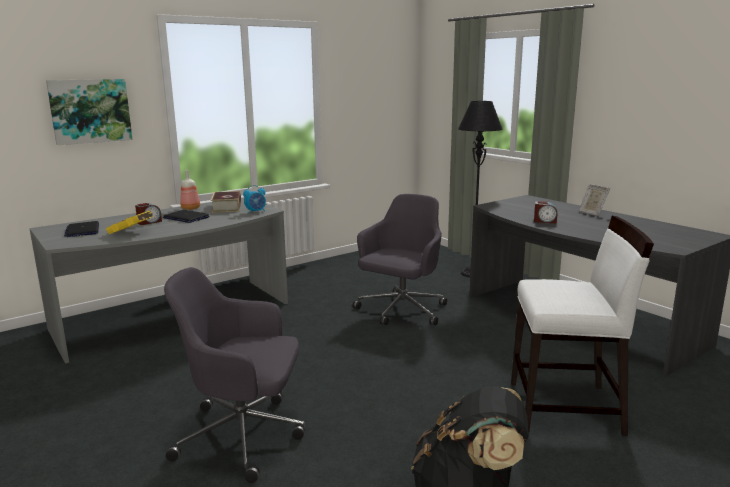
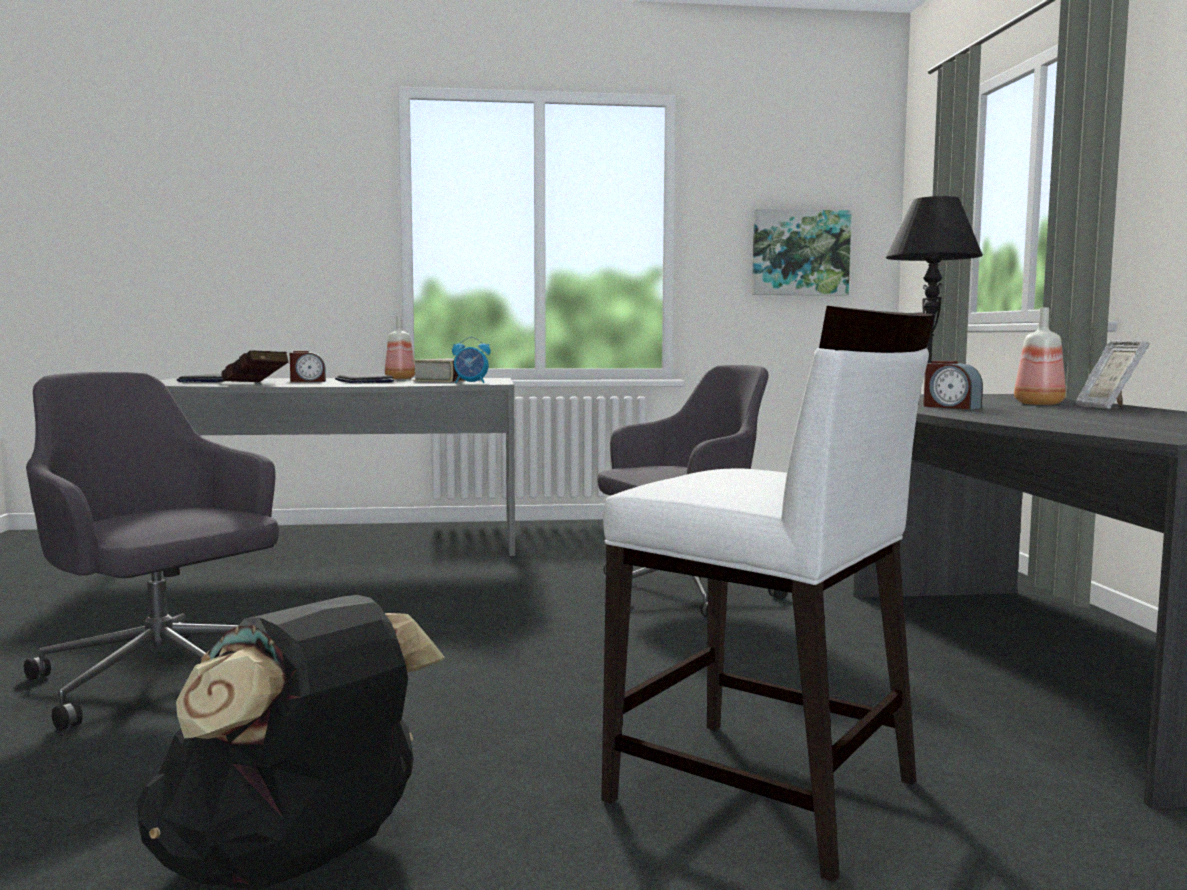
camera: 30 degrees right, 10 degrees down
picture [46,79,133,145] -> picture moved to [752,209,852,296]
yellow book [106,210,153,234] -> red book [222,350,289,382]
none -> bottle [1014,307,1066,405]

